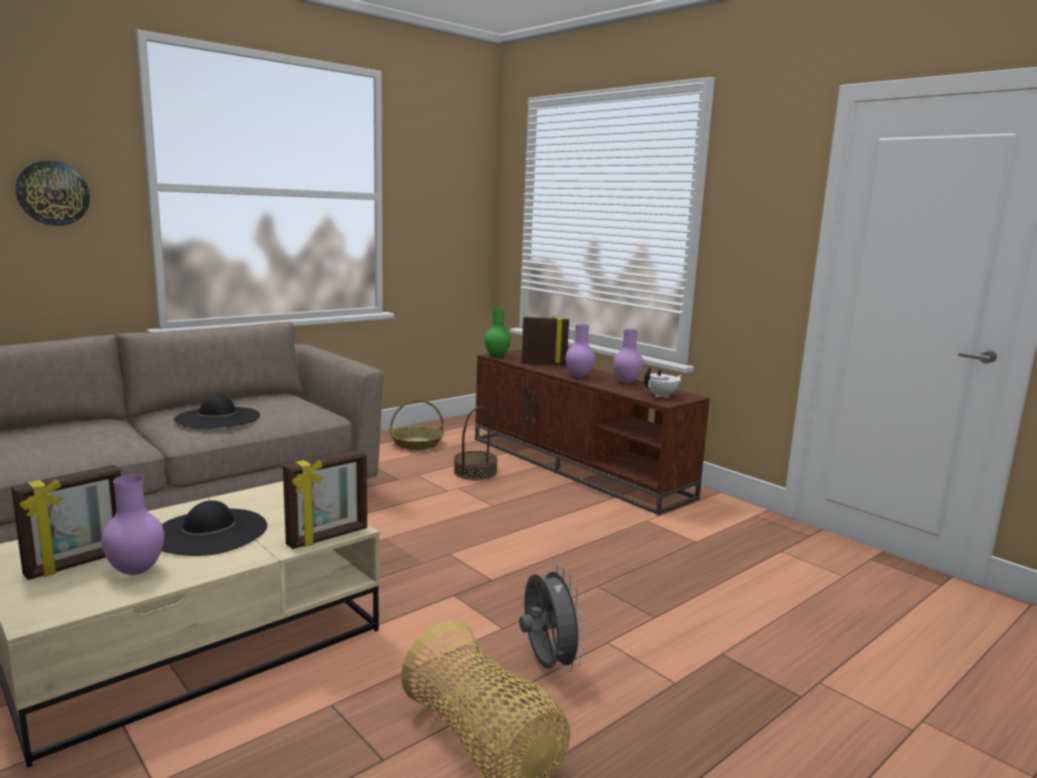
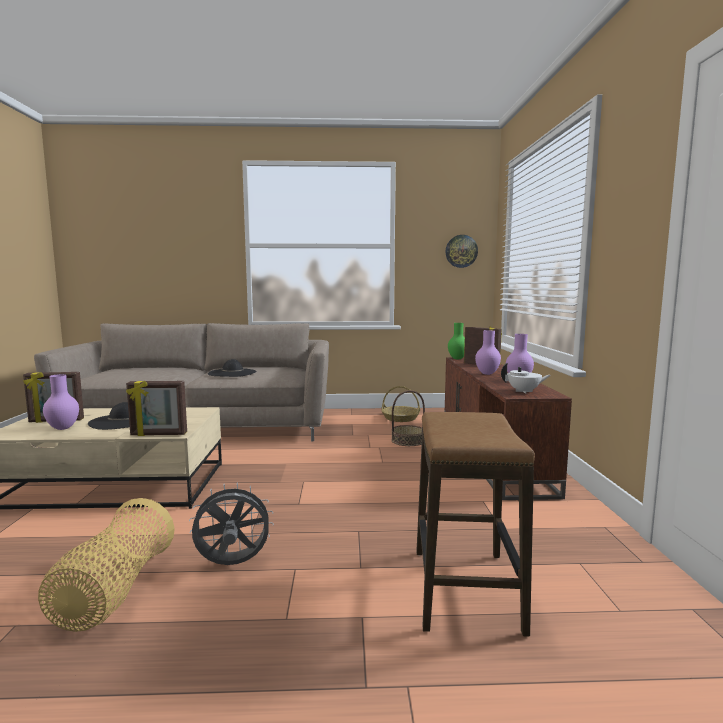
camera: 40 degrees right, 5 degrees down
wall clock [16,161,90,226] -> wall clock moved to [445,235,478,268]
grey fan [519,565,587,672] -> grey fan turned 120 degrees counterclockwise [189,483,274,565]
none -> stool [416,412,535,637]

